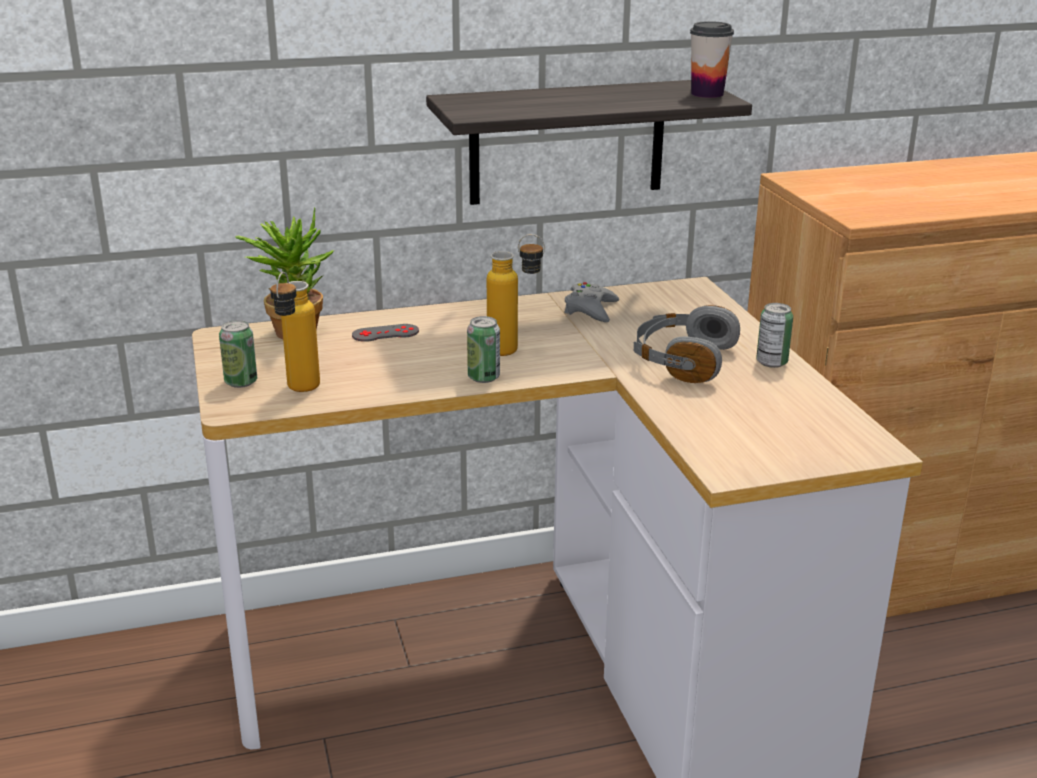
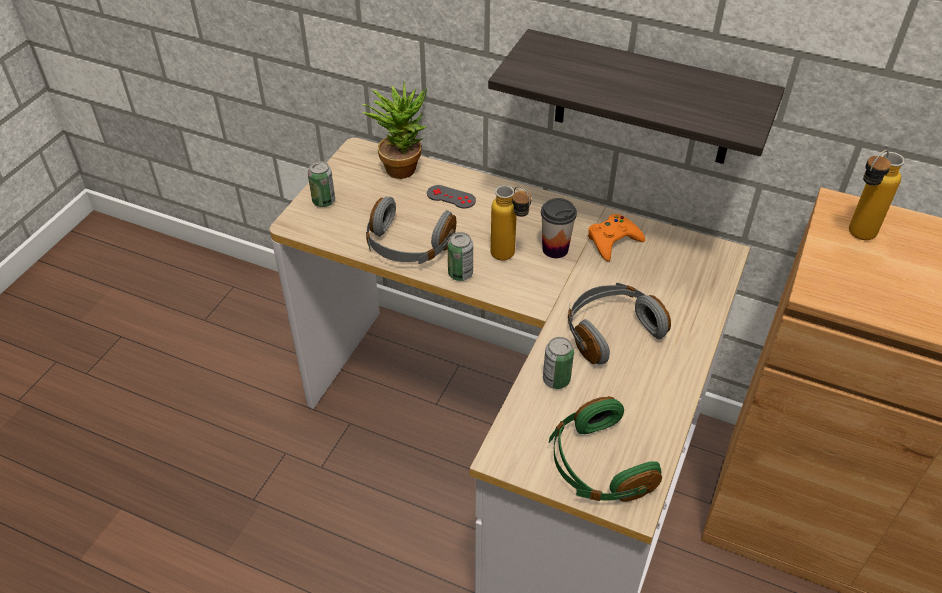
camera: 40 degrees right, 20 degrees up
bottle [270,272,320,392] -> bottle moved to [849,150,905,240]
grey game controller [564,282,619,322] -> orange game controller [588,214,645,262]
cup [690,21,734,98] -> cup moved to [541,198,577,258]
can [756,303,793,368] -> can moved to [543,337,574,389]
none -> grey headphones [366,197,456,264]
none -> green headphones [549,396,662,502]

